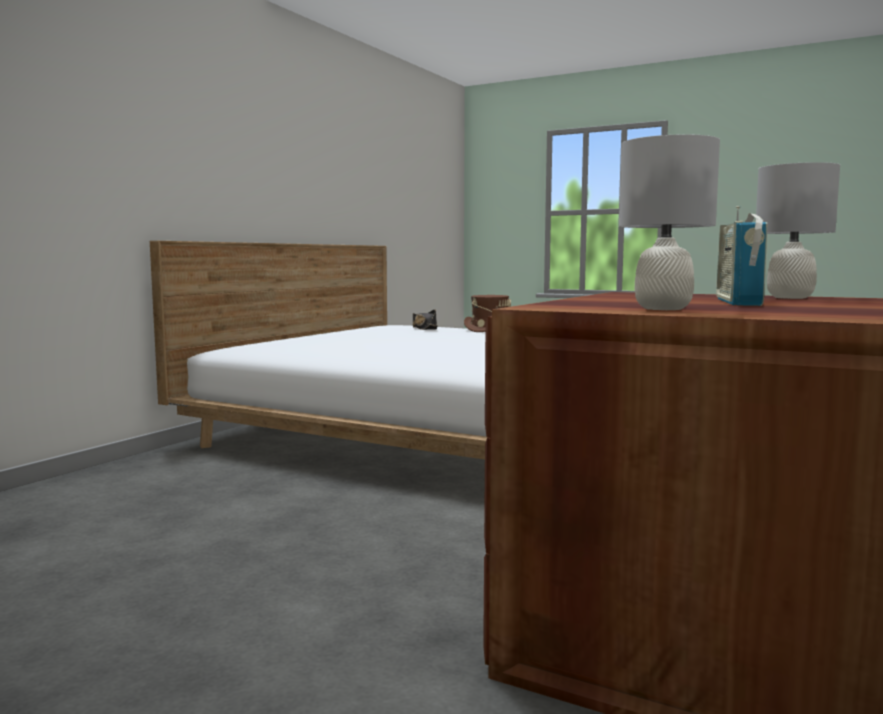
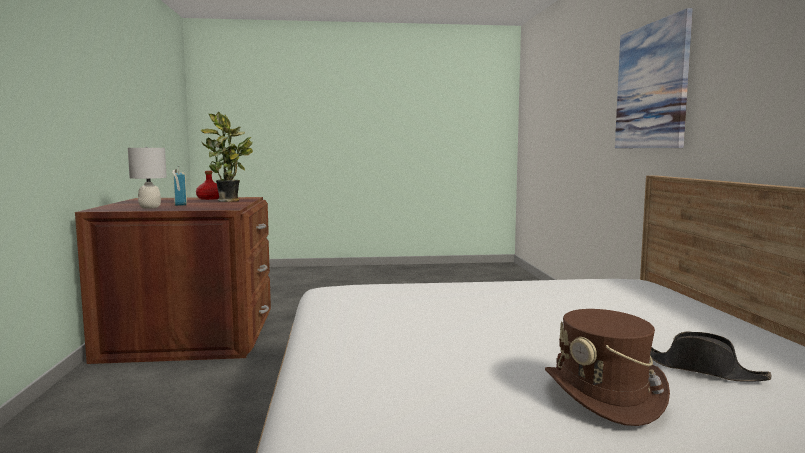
camera: 145 degrees right, 0 degrees up
grey table lamp [619,134,720,310] -> red bottle [196,171,219,200]
none -> potted plant [201,112,253,202]
none -> picture [615,8,693,148]

